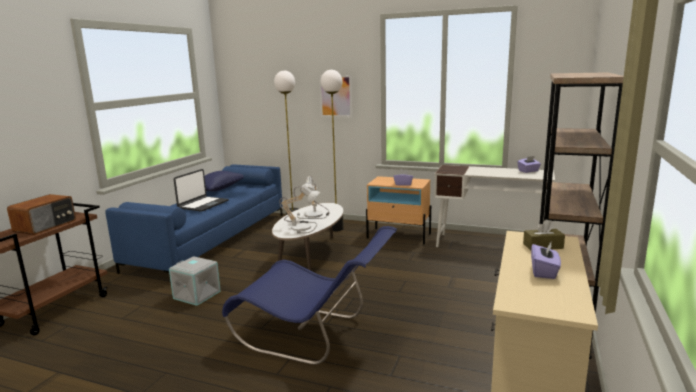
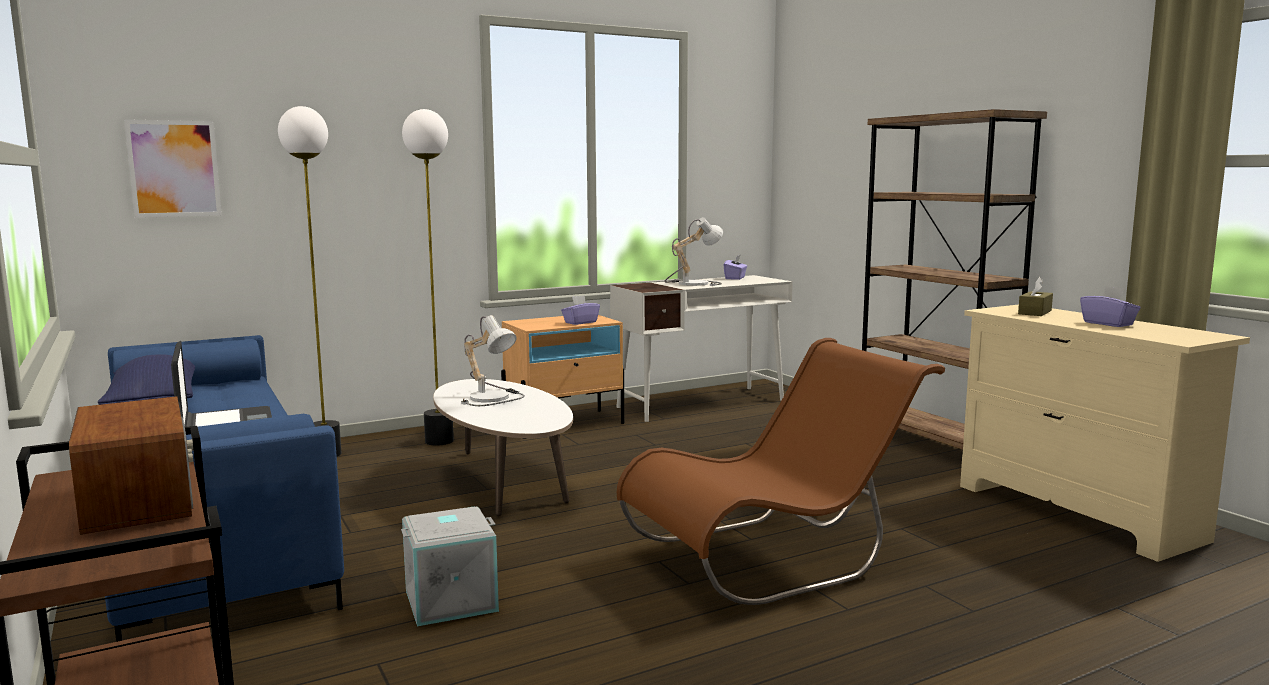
camera: 50 degrees left, 5 degrees down
blue chair [222,226,397,365] -> brown chair [617,338,945,605]
table lamp [280,186,320,234] -> table lamp moved to [664,217,723,286]
picture [319,75,352,117] -> picture moved to [124,119,222,218]

